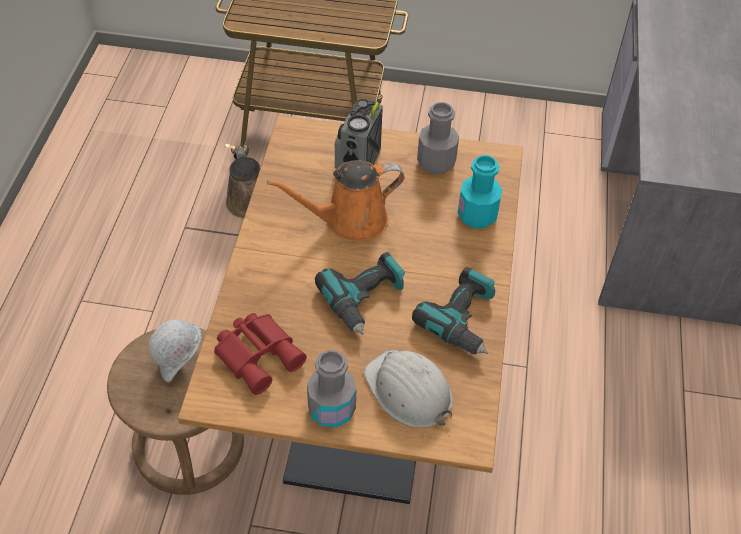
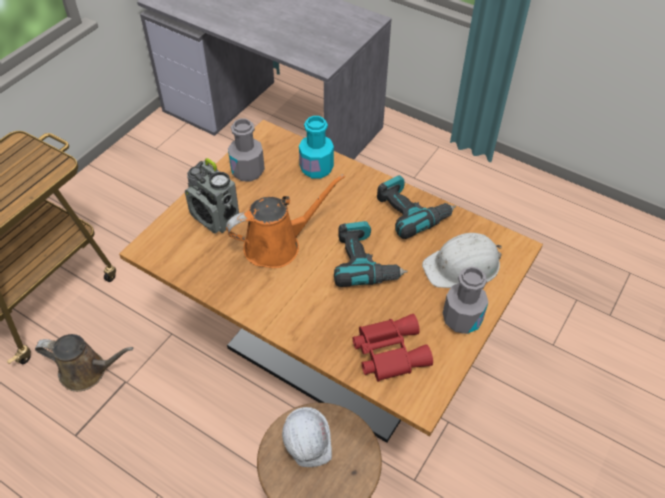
camera: 65 degrees left, 0 degrees up
orange watering can [267,160,405,241] -> orange watering can turned 120 degrees counterclockwise [226,174,345,268]

